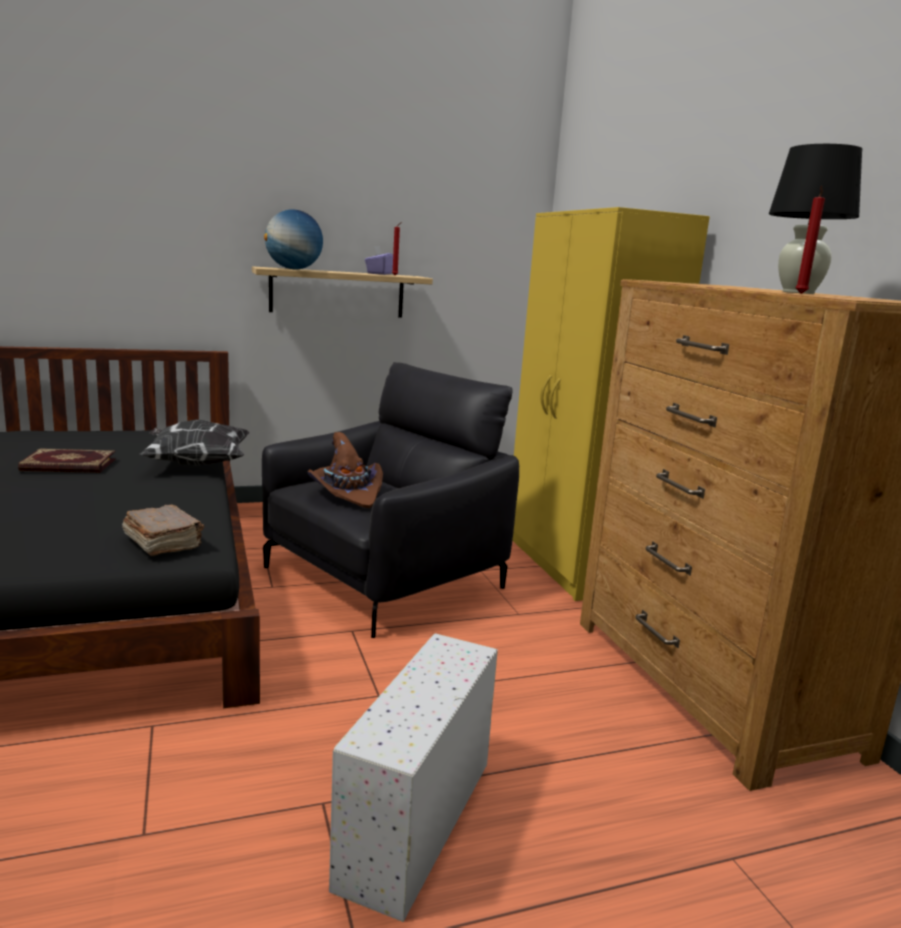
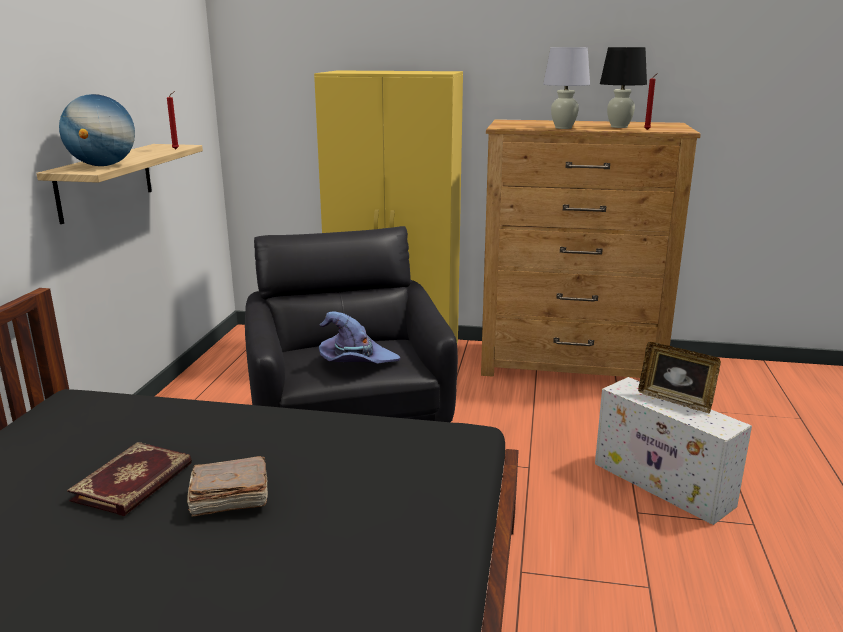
camera: 60 degrees left, 5 degrees up
brown book [122,504,204,556] -> brown book moved to [187,456,268,516]
pillow [140,419,250,465] -> none
brown hat [307,432,383,508] -> purple hat [319,311,401,364]
purple tissue box [365,246,393,275] -> none
none -> white table lamp [543,47,590,129]
none -> picture frame [638,342,721,414]

